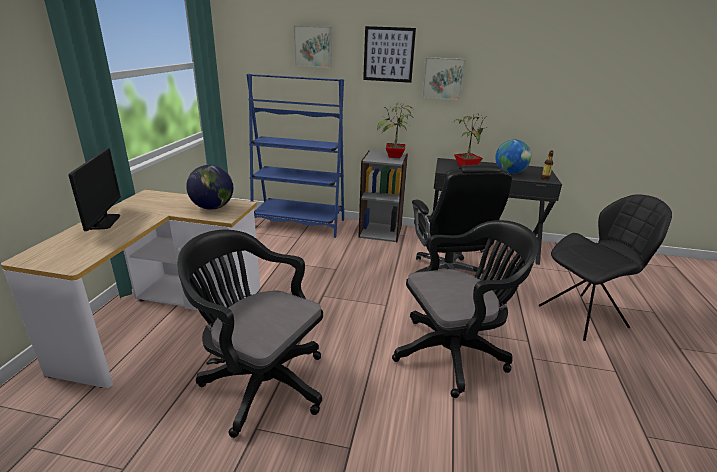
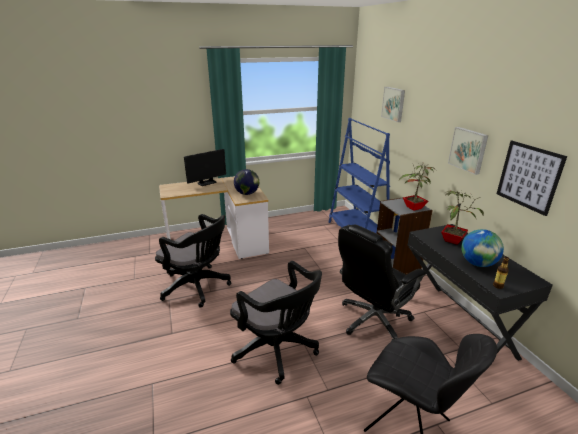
camera: 60 degrees right, 0 degrees up
black office chair [177,230,323,438] -> black office chair turned 120 degrees clockwise [155,214,231,308]
picture [363,26,416,83] -> picture moved to [497,141,567,216]

